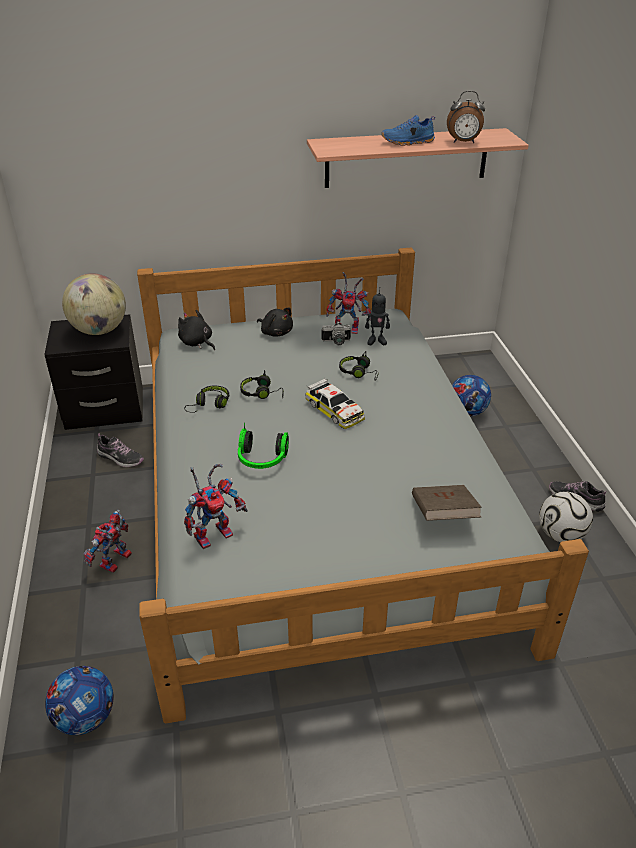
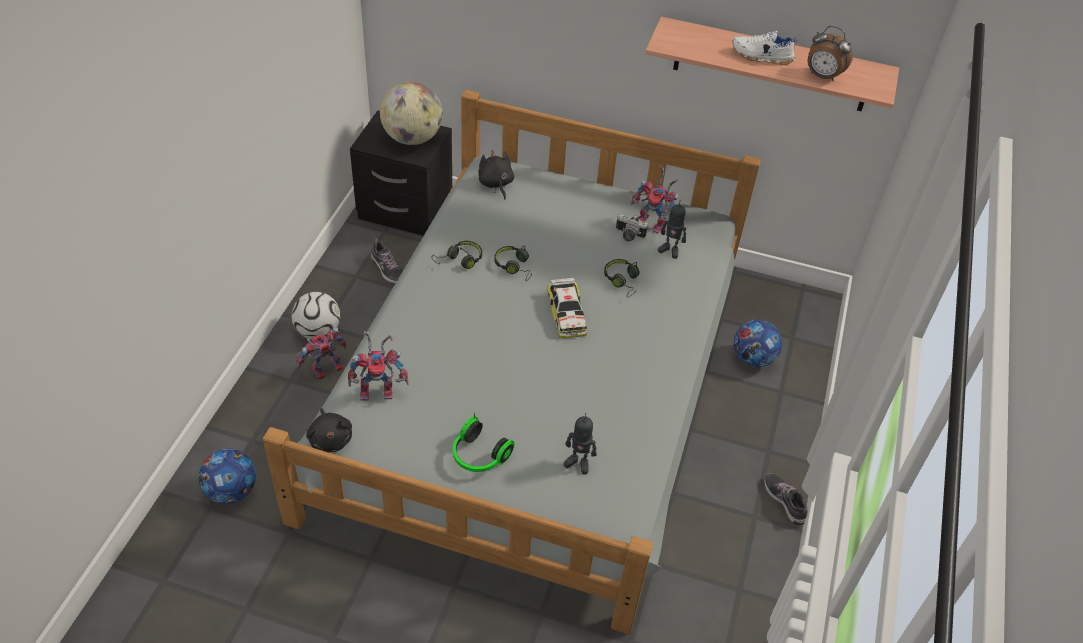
camera: 25 degrees right, 10 degrees up
headphones [238,423,289,469] -> headphones moved to [453,412,515,472]
black plush toy [257,308,293,337] -> black plush toy moved to [306,408,352,453]
blue shoe [381,115,435,146] -> white shoe [733,31,798,65]
brown book [412,485,482,521] -> toy robot [564,413,596,474]
football [539,491,593,542] -> football moved to [291,292,341,339]

